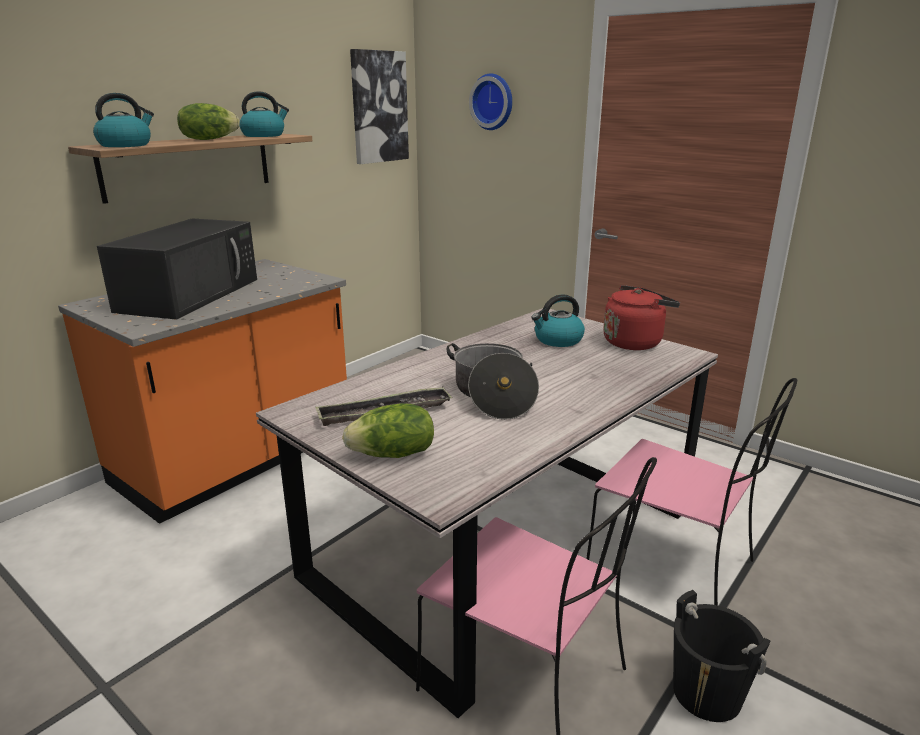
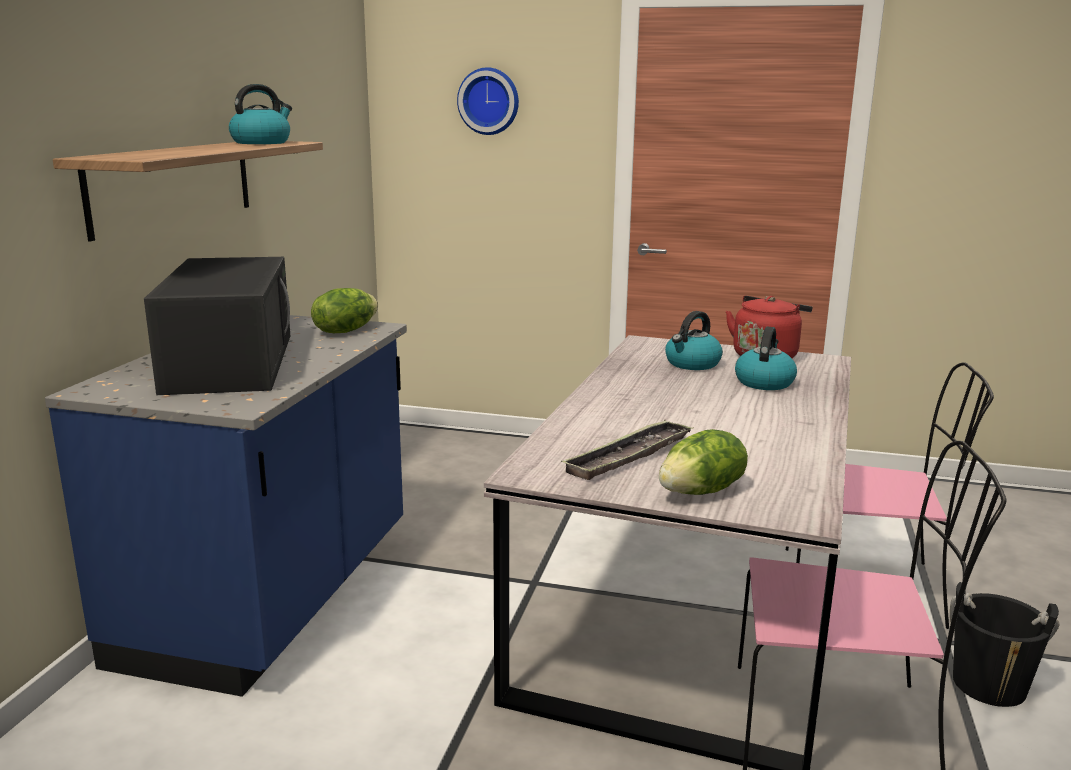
camera: 25 degrees left, 5 degrees down
orange counter [58,259,347,524] -> blue counter [45,315,407,697]
kettle [93,93,154,147] -> kettle moved to [735,327,797,390]
lettuce [177,103,240,140] -> lettuce moved to [311,288,378,333]
picture [350,49,409,164] -> none
cooking pot [447,343,539,420] -> none

